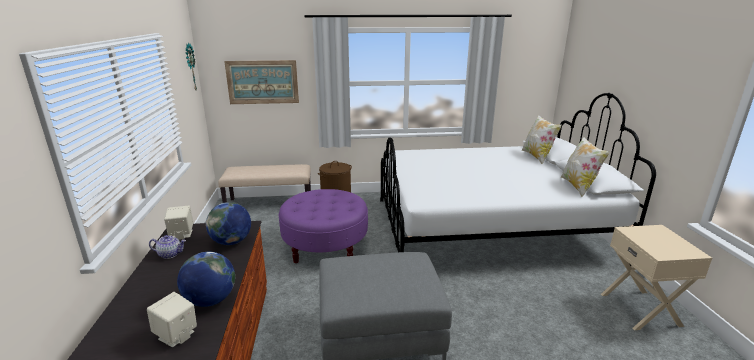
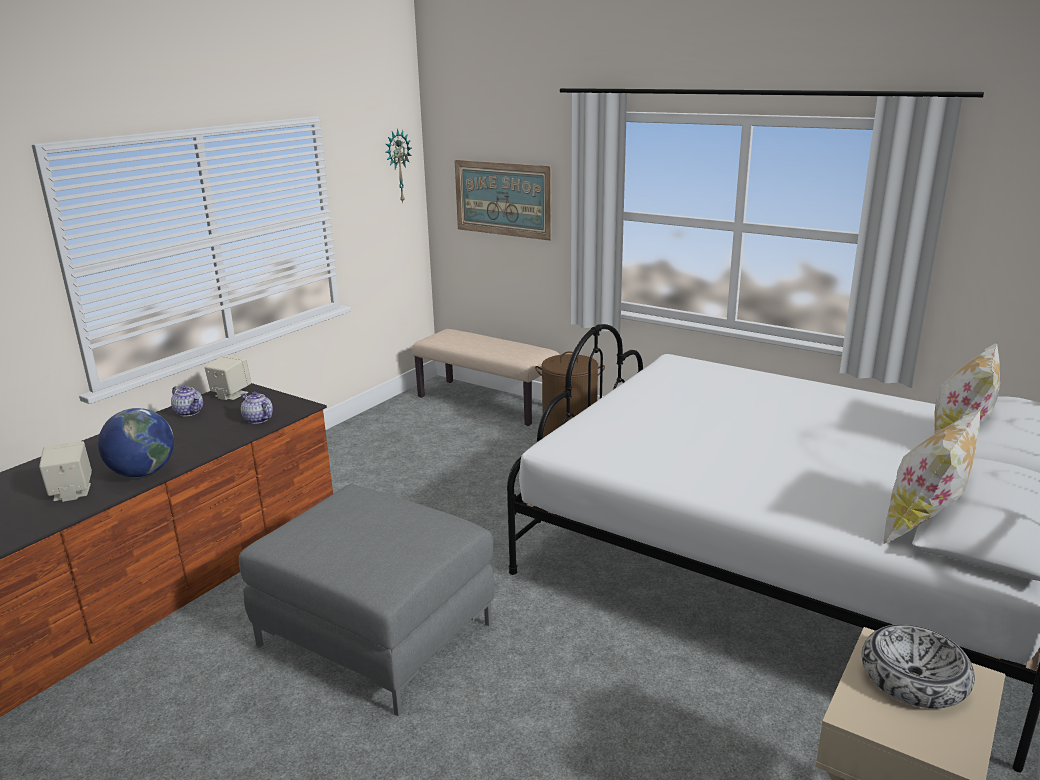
camera: 40 degrees right, 0 degrees up
globe [206,202,251,245] -> teapot [241,392,273,424]
purple ottoman [279,189,368,263] -> none
none -> bowl [862,624,975,708]

